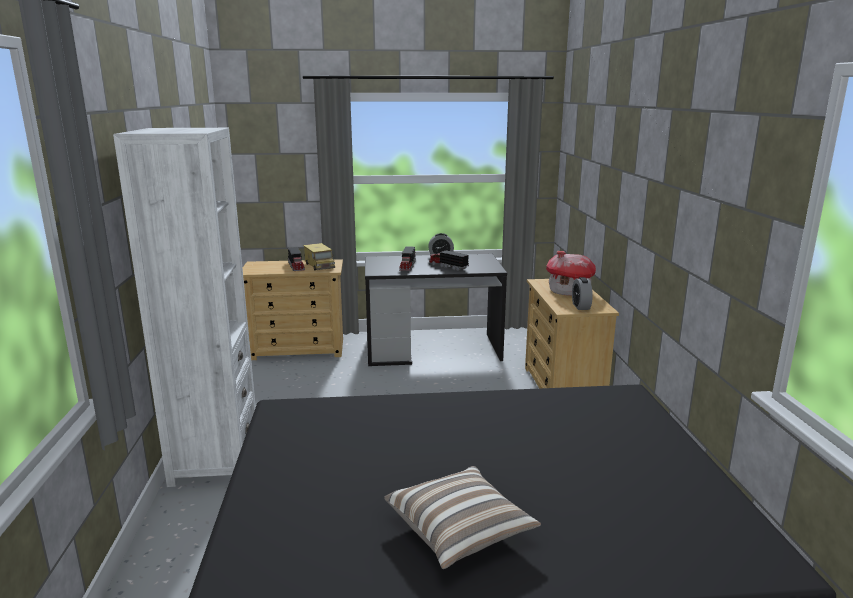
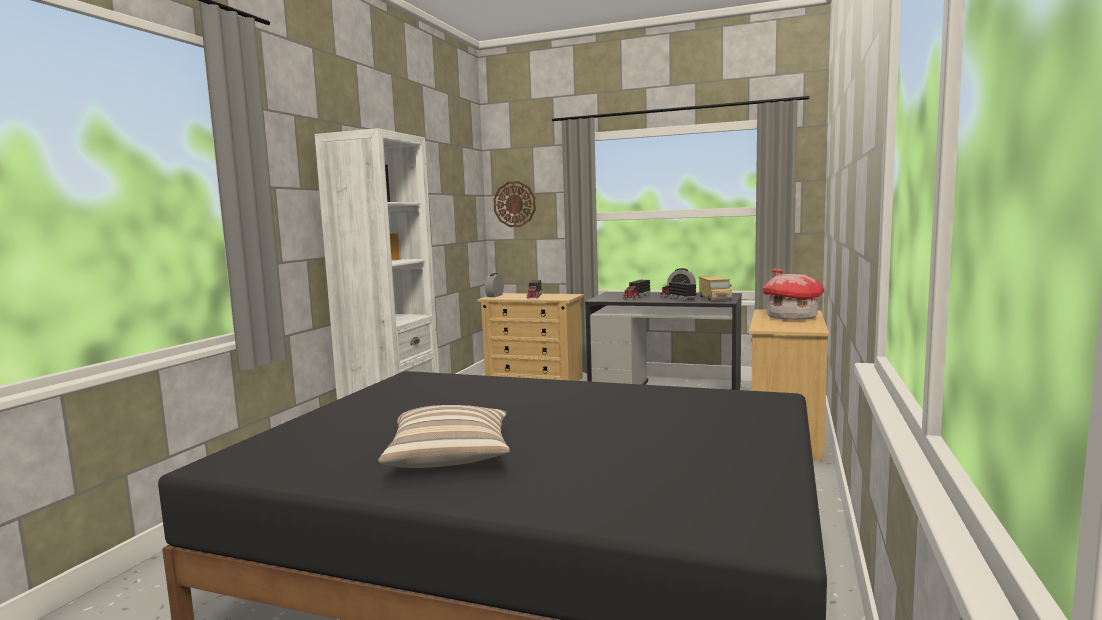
camera: 25 degrees right, 10 degrees down
toy truck [303,243,335,270] -> toy truck moved to [698,276,733,301]
alarm clock [572,277,593,310] -> alarm clock moved to [485,273,504,297]
none -> wall clock [493,181,536,227]

